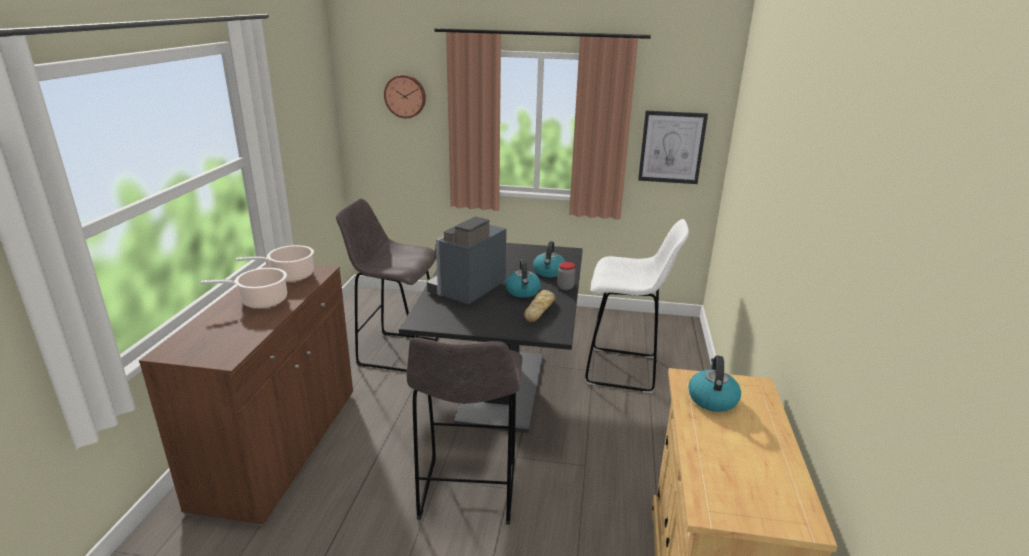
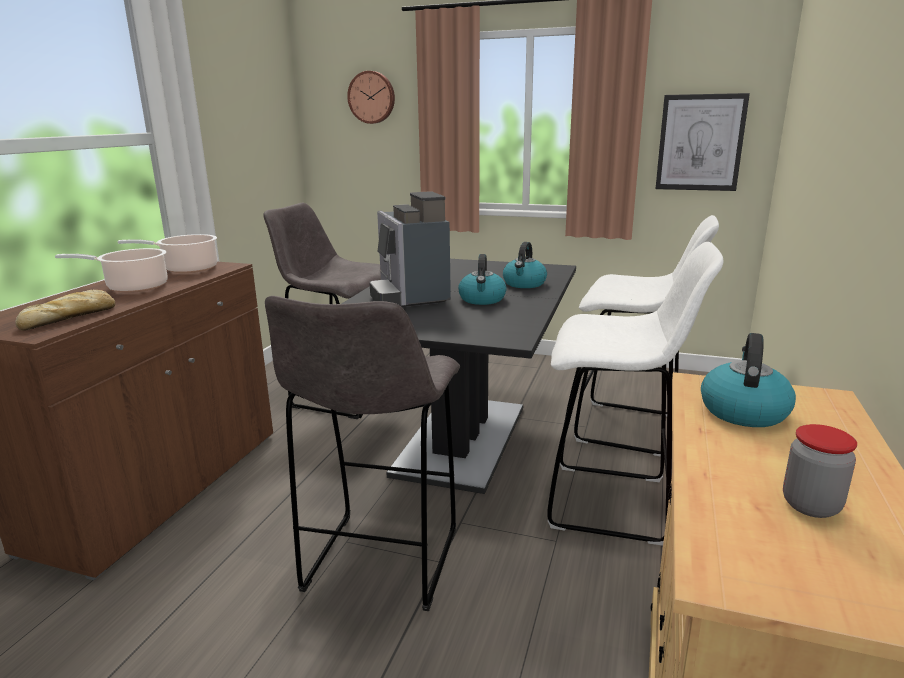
camera: 10 degrees right, 5 degrees down
coffee machine [427,217,507,304] -> coffee machine turned 60 degrees counterclockwise [369,191,451,307]
bread [524,290,555,322] -> bread moved to [15,290,115,331]
jar [557,262,575,290] -> jar moved to [783,424,857,518]
none -> white stool [547,242,723,546]

